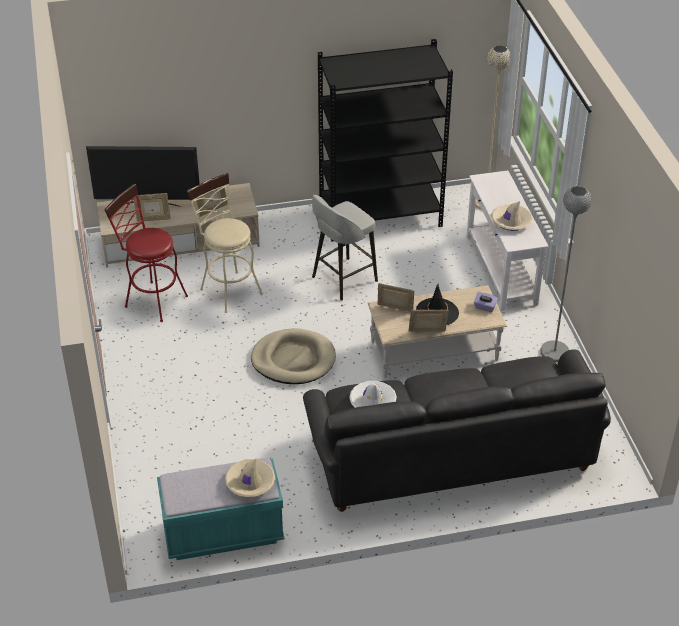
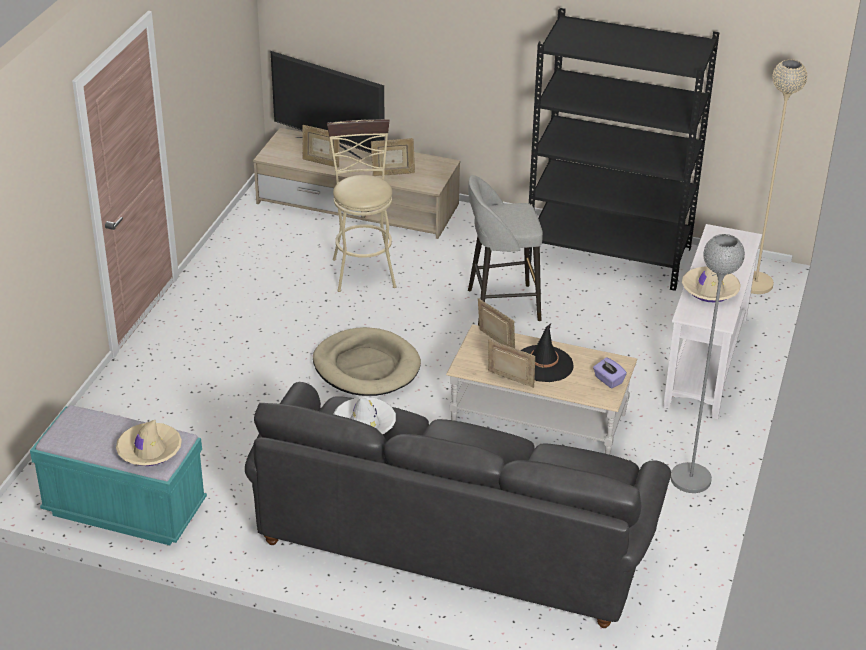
camera: 30 degrees right, 5 degrees down
red stool [104,183,188,322] -> none

